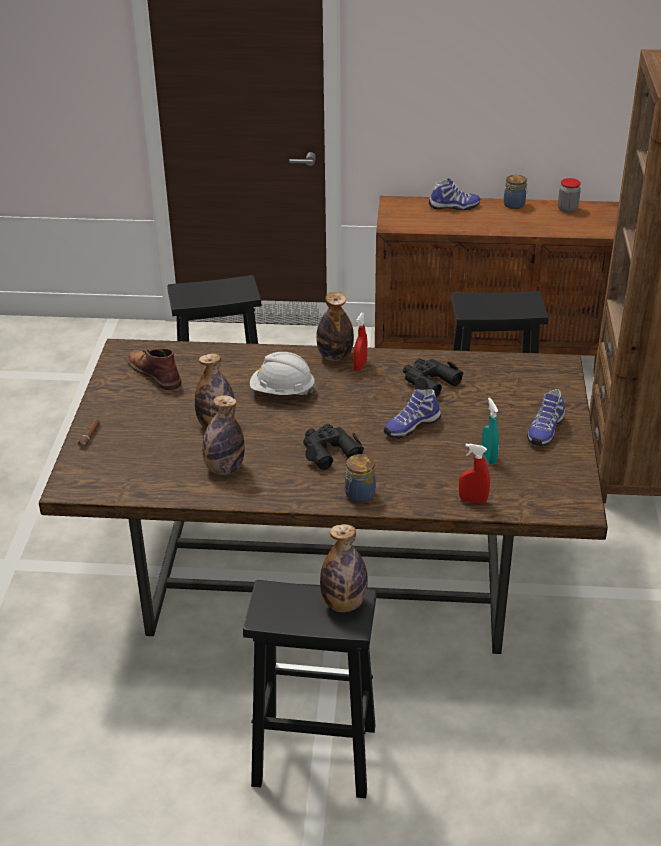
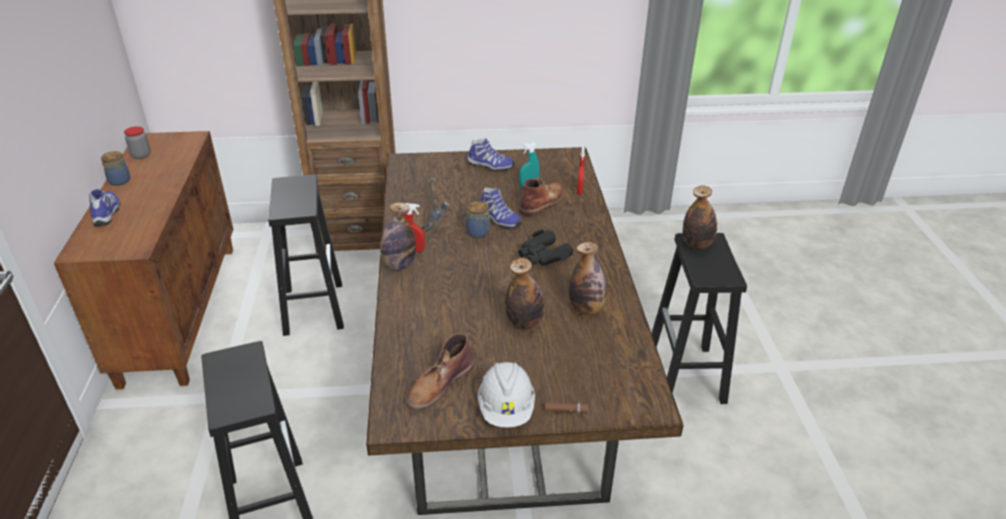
camera: 100 degrees left, 0 degrees up
white hard hat [250,352,316,395] -> white hard hat moved to [478,362,535,428]
jar [345,454,376,503] -> jar moved to [466,201,490,238]
black binoculars [403,358,463,397] -> hammer [421,176,449,232]
none -> brown boot [519,177,564,216]

